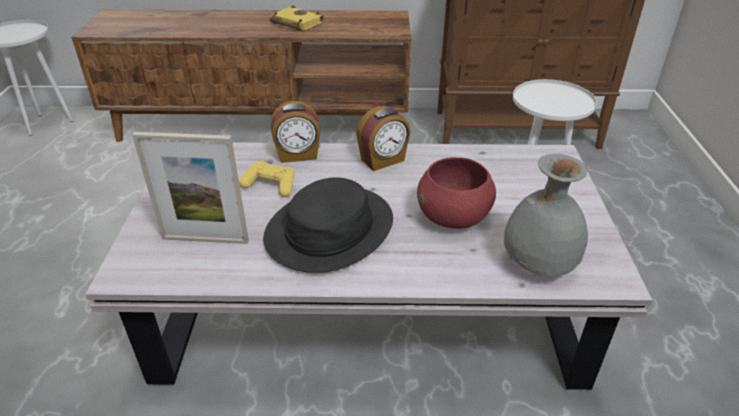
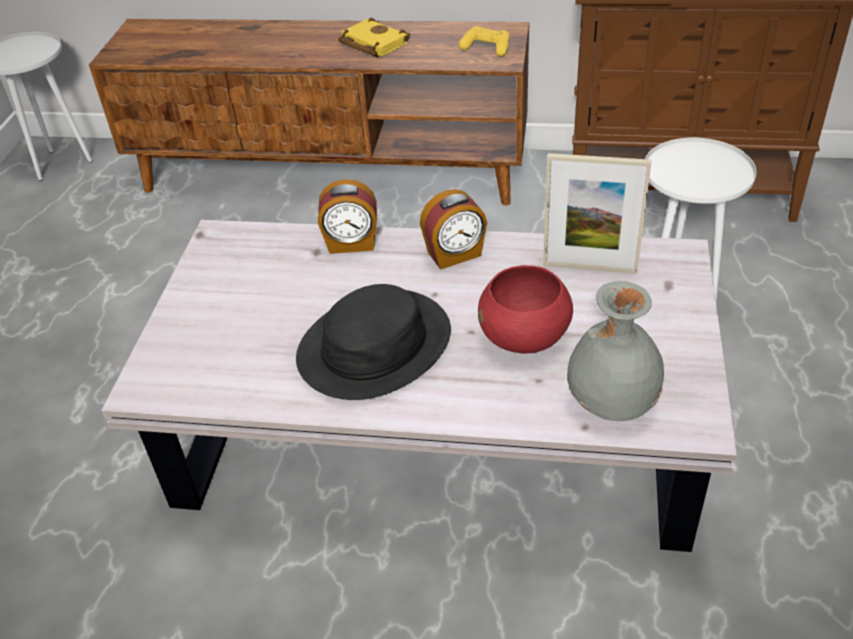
camera: 10 degrees right, 5 degrees up
picture frame [132,132,249,244] -> picture frame moved to [543,153,652,274]
yellow game controller [239,161,295,197] -> yellow game controller moved to [459,26,510,57]

